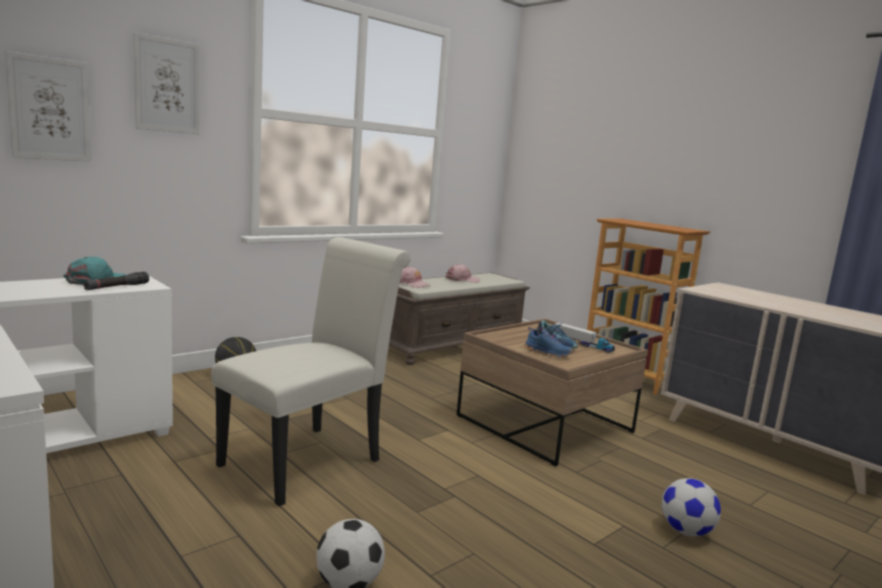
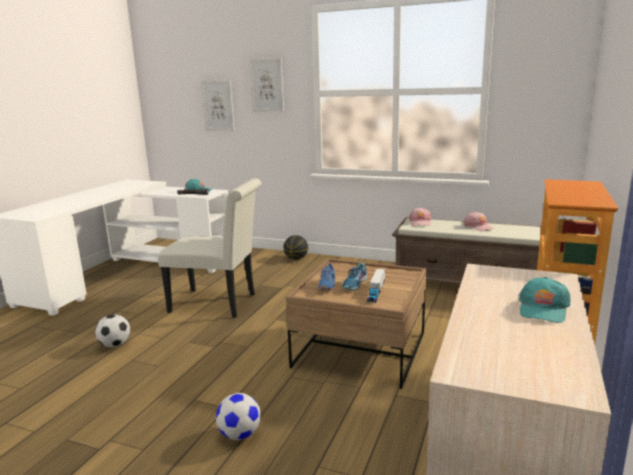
camera: 65 degrees right, 5 degrees up
none -> turquoise cap [519,277,570,323]

